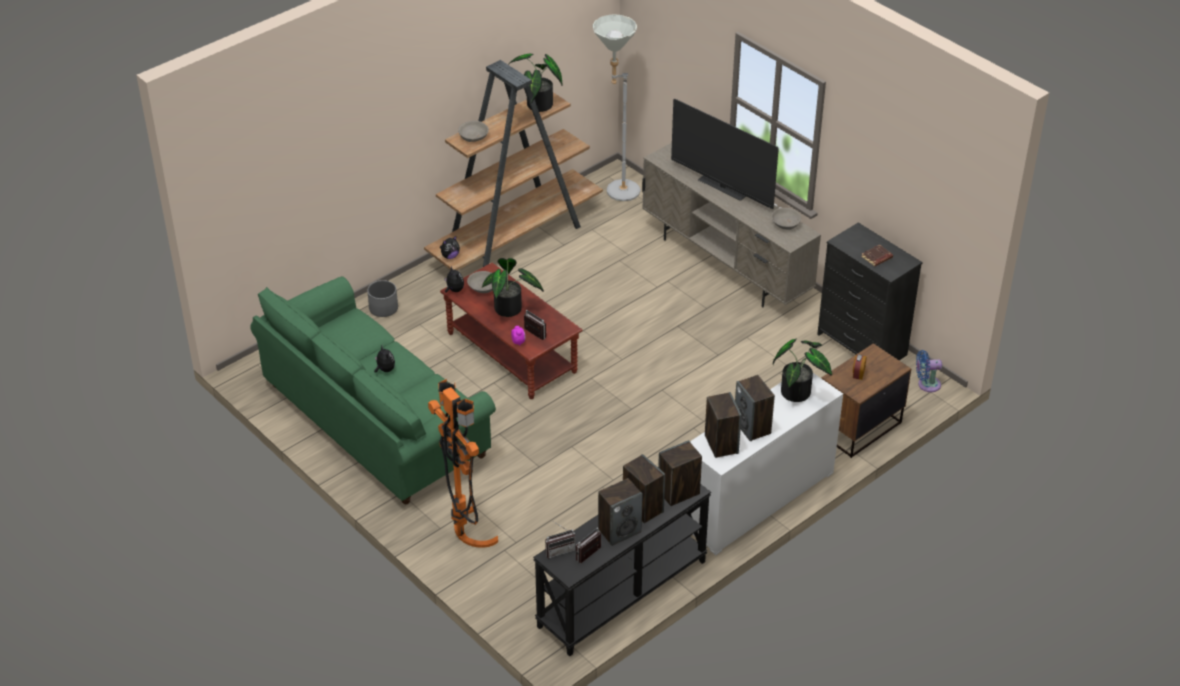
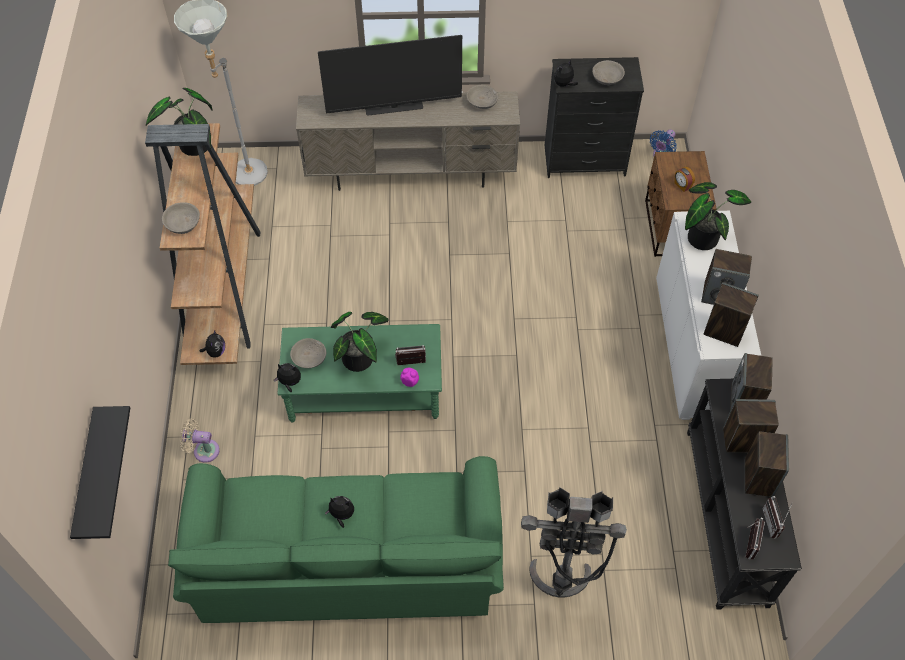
camera: 50 degrees left, 15 degrees up
grey planter [367,280,398,317] -> beige fan [180,418,220,463]
orange floor lamp [428,379,498,548] -> grey floor lamp [521,487,627,597]
brown coffee table [440,263,583,399] -> green coffee table [277,324,442,423]
brown book [861,244,893,266] -> grey bowl [592,60,625,85]
none -> black shelf [70,406,130,539]
none -> plush toy [554,60,578,87]

